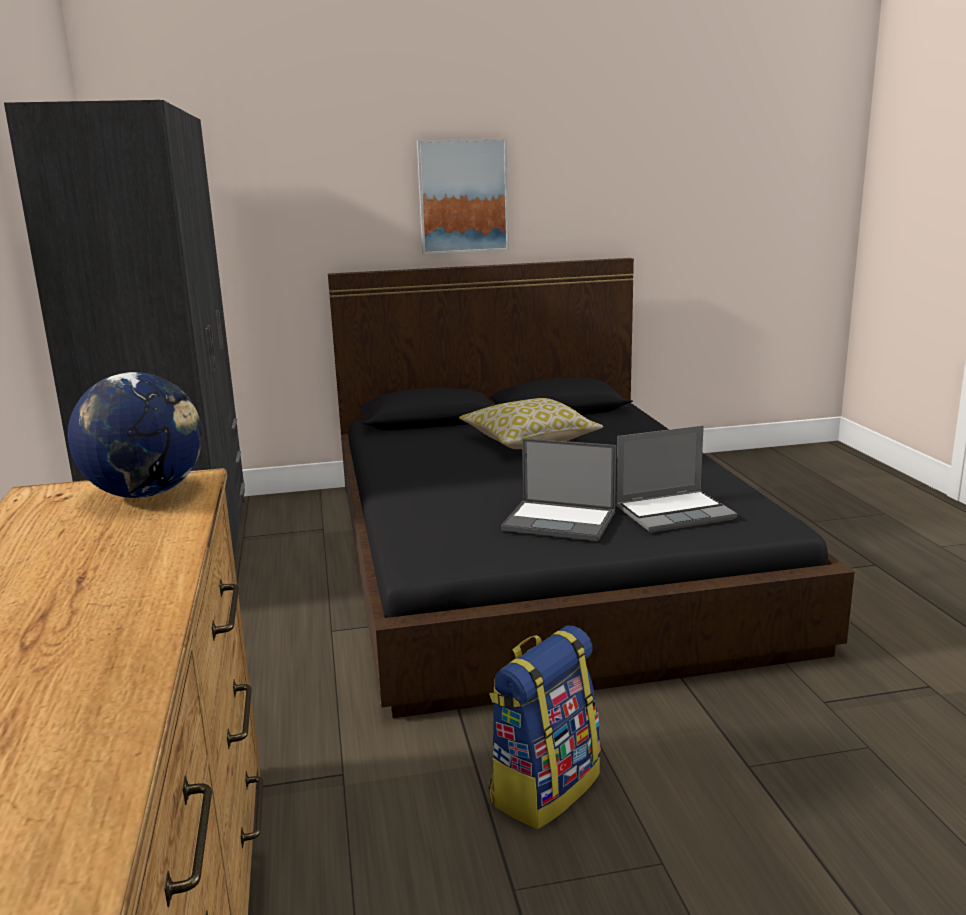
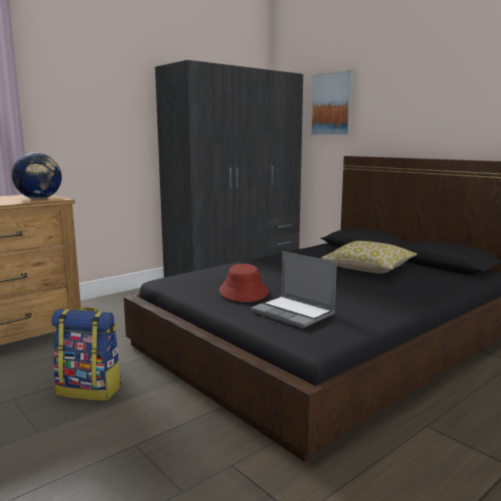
camera: 60 degrees right, 5 degrees down
picture [417,138,509,254] -> picture moved to [310,70,354,136]
laptop [501,438,616,541] -> red hat [219,264,268,302]

